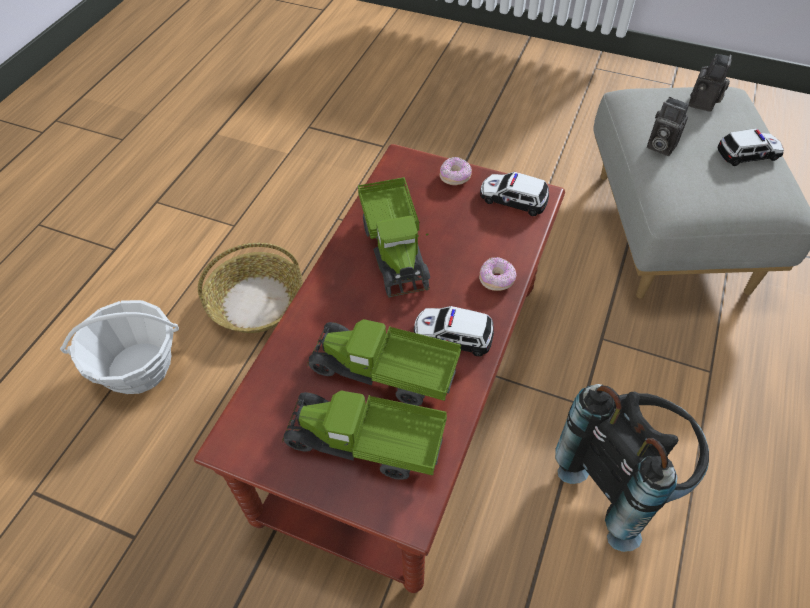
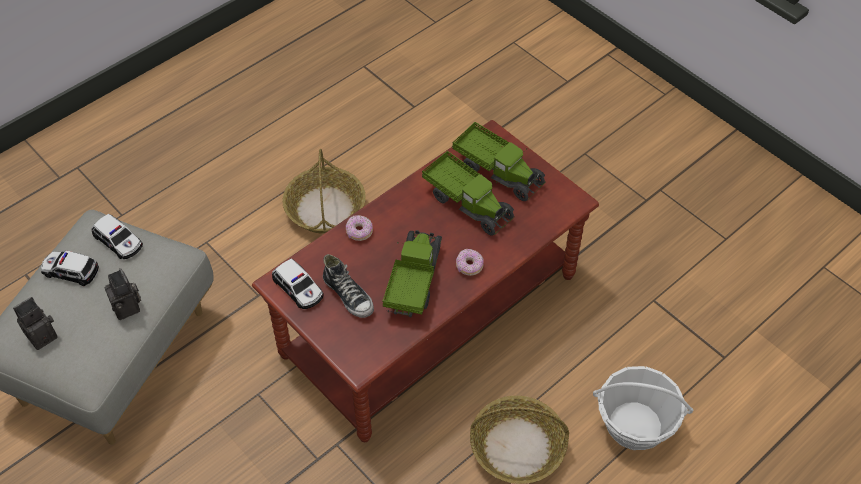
camera: 155 degrees left, 0 degrees up
toy car [414,306,494,357] -> toy car moved to [91,214,143,259]
donut [440,157,472,185] -> donut moved to [456,249,484,276]
black backpack [555,384,709,552] -> basket [282,149,366,234]
none -> shoe [323,254,374,318]

